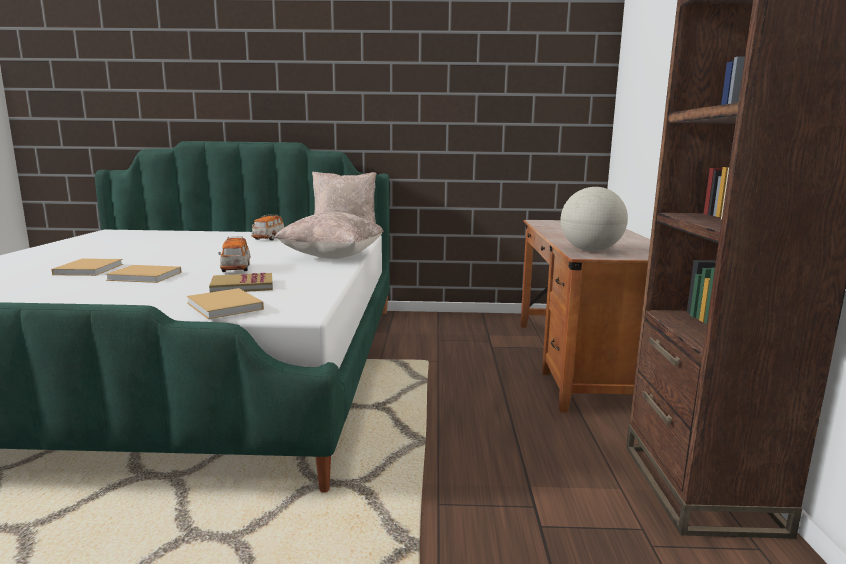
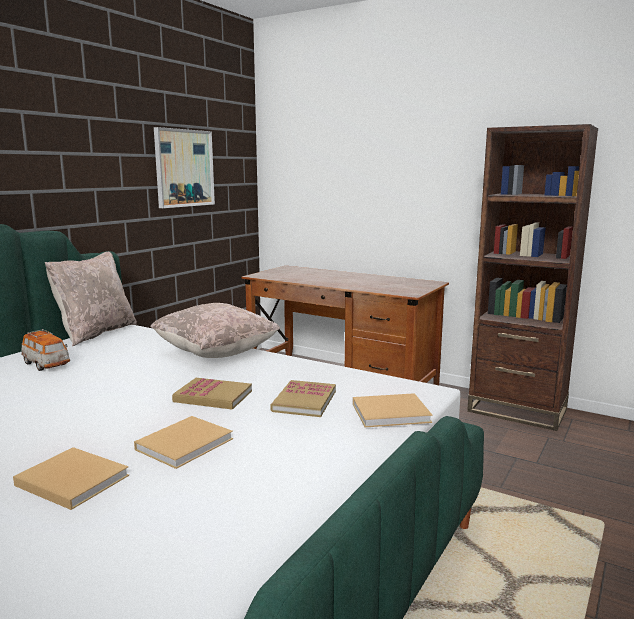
camera: 60 degrees left, 0 degrees up
toy car [218,236,251,272] -> book [172,378,252,410]
globe [561,187,628,251] -> none
none -> picture [154,127,215,208]

